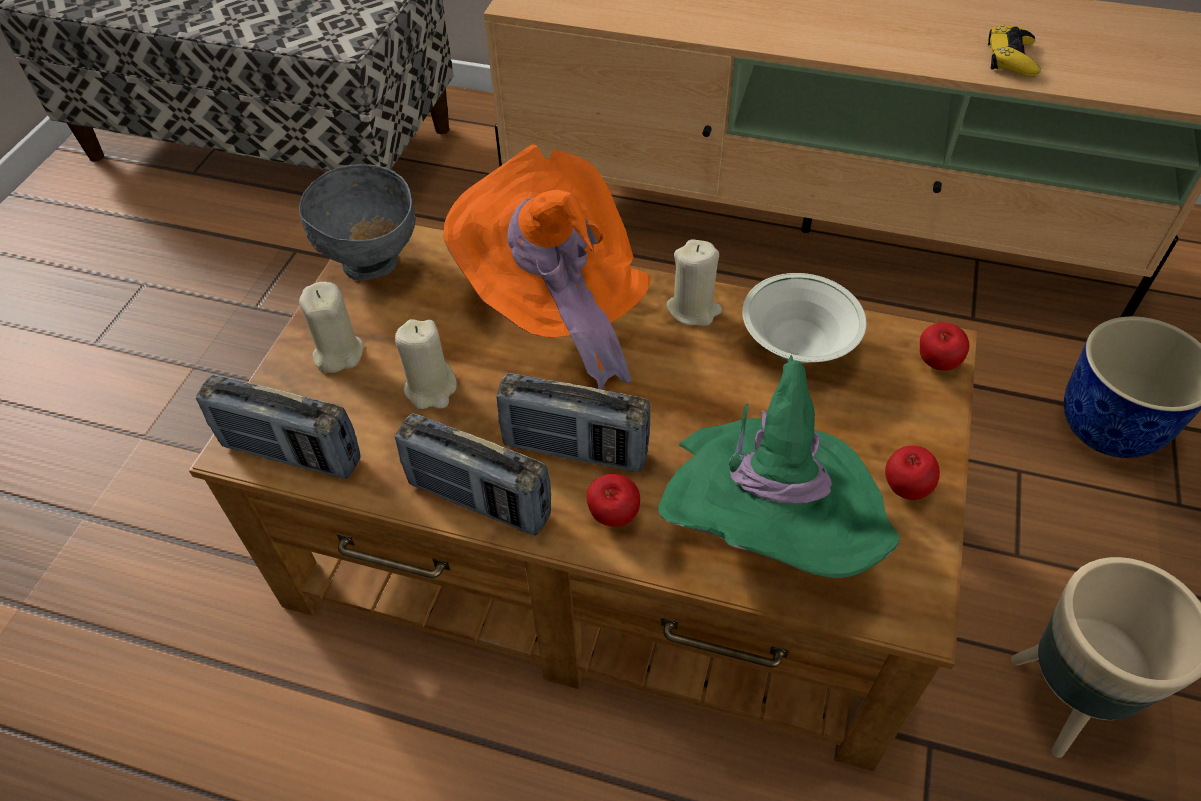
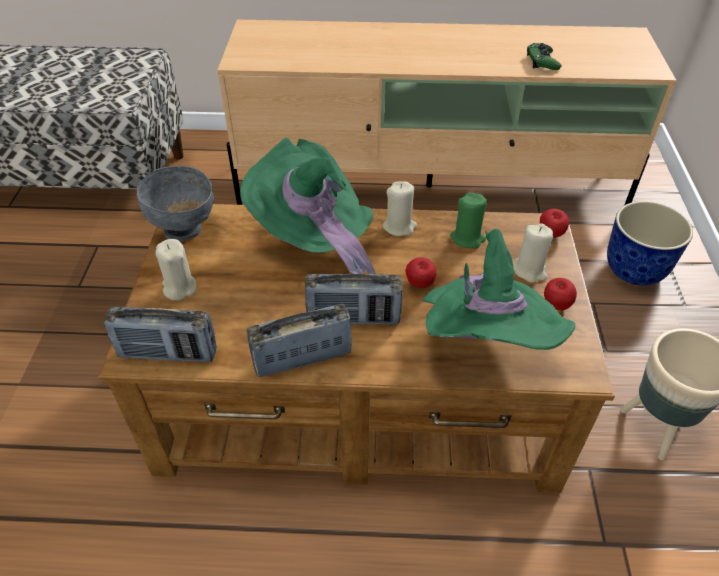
camera: 15 degrees left, 5 degrees down
beige candle [395,319,457,409] -> beige candle moved to [514,224,553,283]
radio [395,413,551,535] -> radio turned 150 degrees clockwise [247,304,352,377]
orange hat [443,144,651,390] -> green hat [240,137,376,274]
apple [587,474,640,527] -> apple moved to [406,257,437,288]
white bowl [742,273,867,364] -> green candle [450,193,487,249]
yellow game controller [988,25,1041,77] -> green game controller [527,43,562,70]

